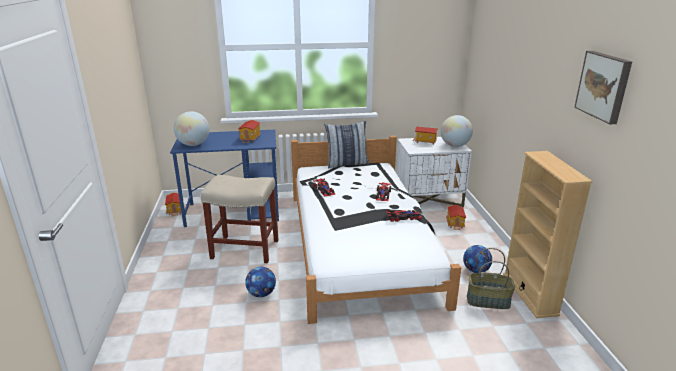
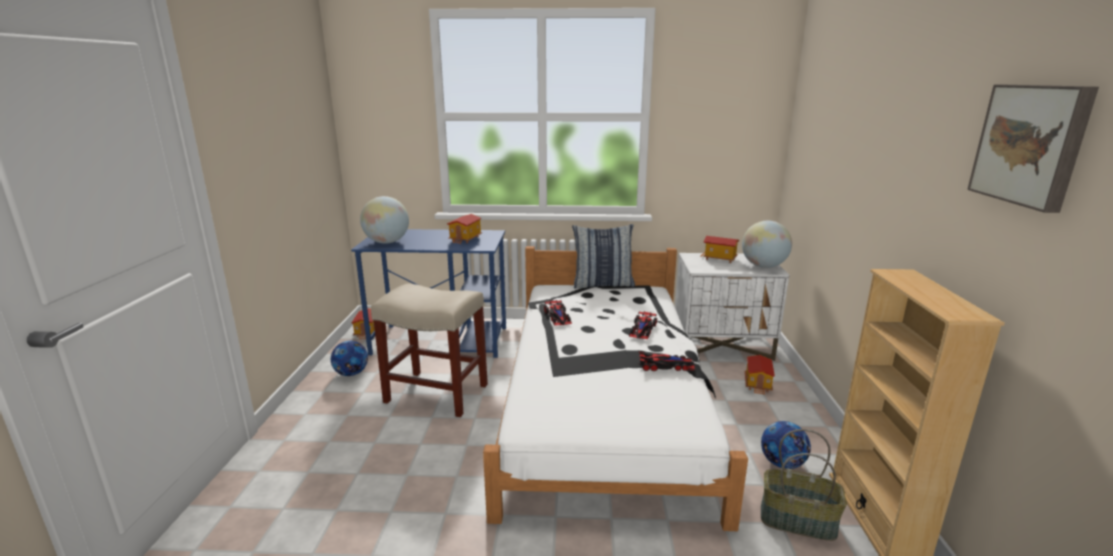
camera: 10 degrees right, 5 degrees down
football [245,267,276,297] -> football moved to [331,341,368,376]

